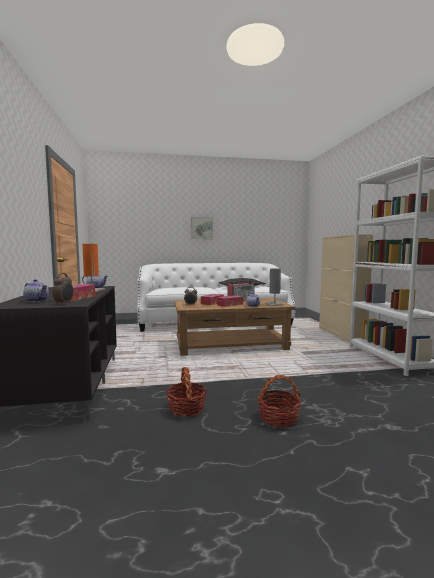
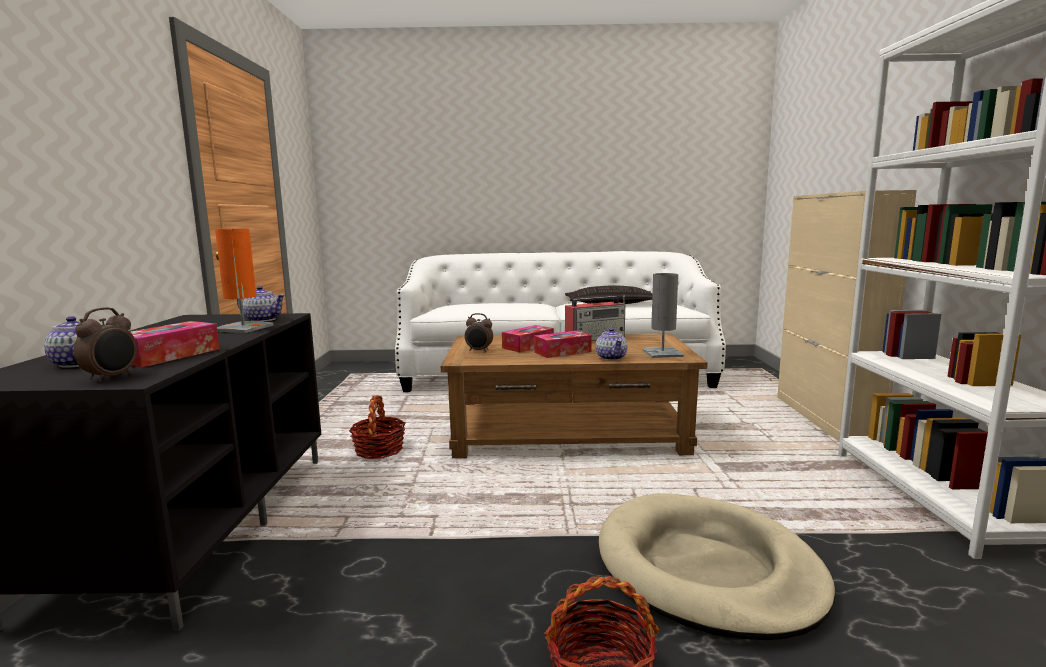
camera: 10 degrees right, 5 degrees up
basket [166,367,207,417] -> basket moved to [349,395,405,459]
picture [191,217,213,239] -> none
none -> beige dog bed [599,493,836,640]

